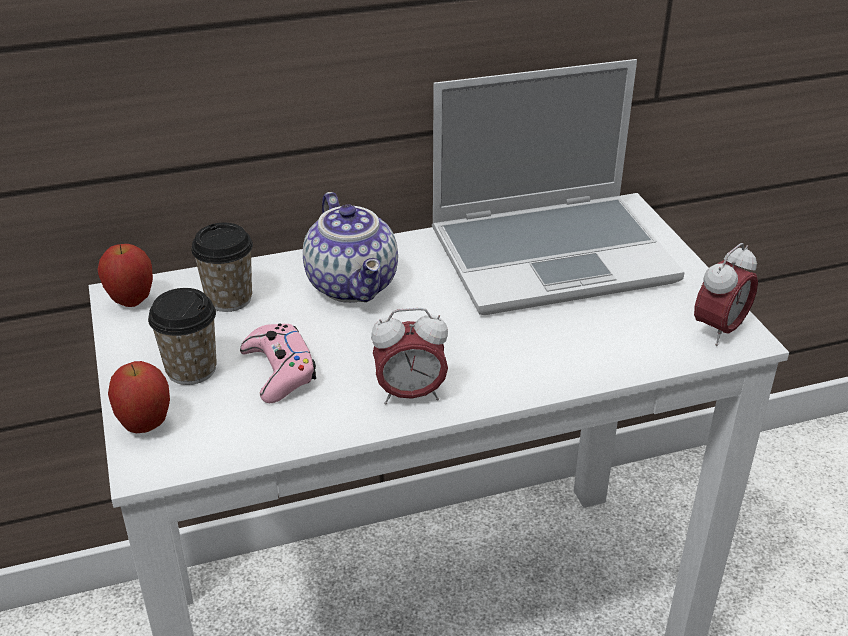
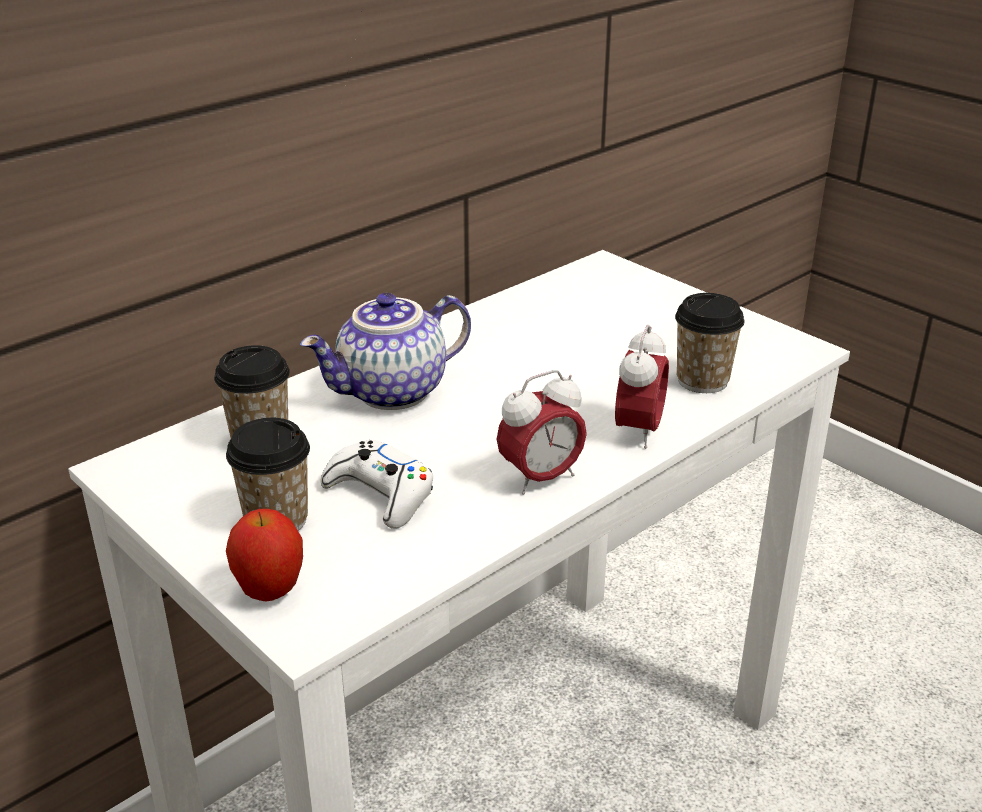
camera: 25 degrees left, 5 degrees down
apple [98,244,153,307] -> none
pink game controller [240,323,316,403] -> white game controller [321,440,433,529]
teapot [303,192,398,303] -> teapot turned 105 degrees clockwise [300,293,471,410]
laptop [432,59,685,315] -> none
alarm clock [694,243,758,346] -> alarm clock moved to [615,325,669,449]
none -> cup [675,293,744,393]

